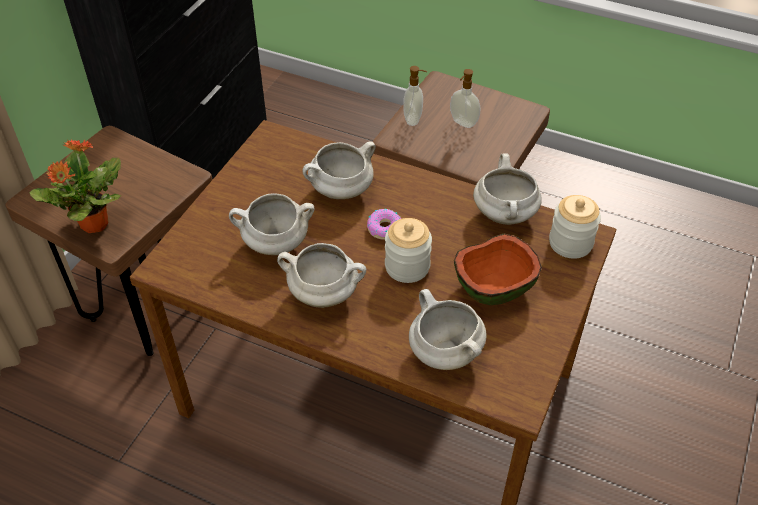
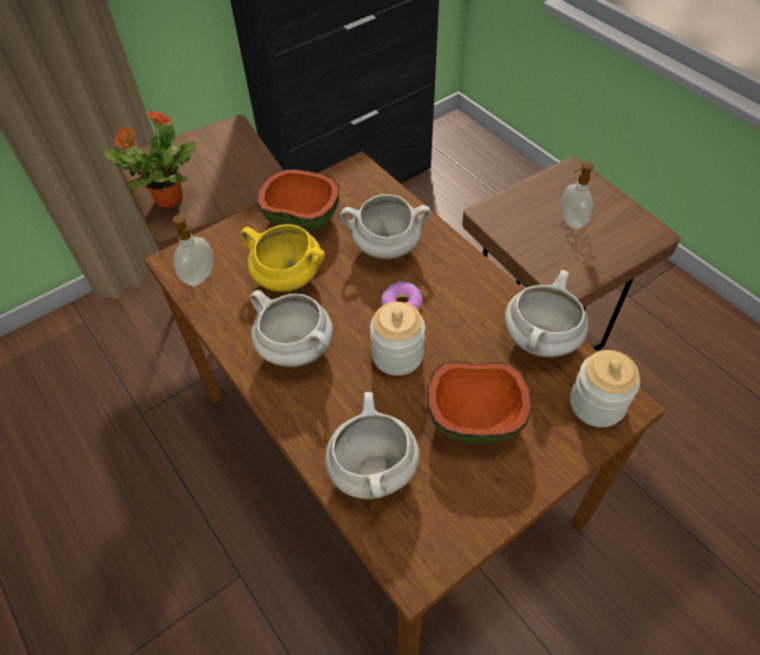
camera: 30 degrees right, 5 degrees up
white cooking pot [229,193,314,255] -> yellow cooking pot [241,224,325,292]
soap dispenser [403,66,427,126] -> soap dispenser moved to [173,214,213,286]
none -> bowl [256,169,339,231]

